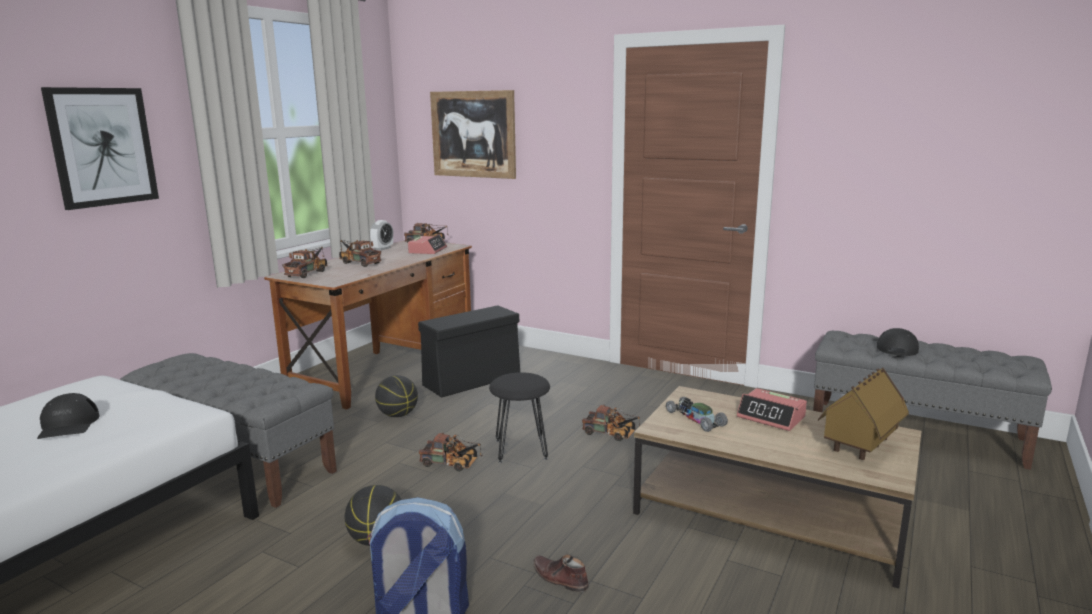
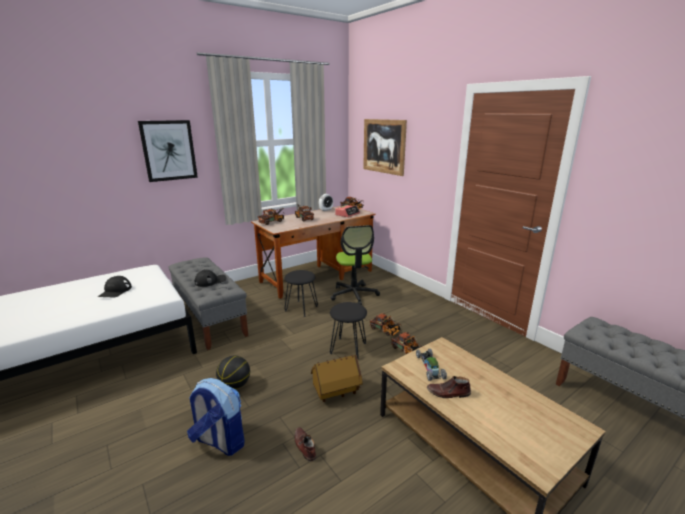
camera: 25 degrees right, 5 degrees up
basketball [375,375,418,417] -> black stool [284,270,318,317]
black storage box [418,305,520,398] -> office chair [330,225,380,305]
toy truck [419,432,483,472] -> toy truck moved to [370,313,402,336]
alarm clock [737,388,807,431] -> none
toy house [818,368,909,460] -> toy house moved to [311,355,363,402]
black cap [877,328,919,356] -> black cap moved to [195,270,227,287]
none -> brown shoe [427,376,471,398]

